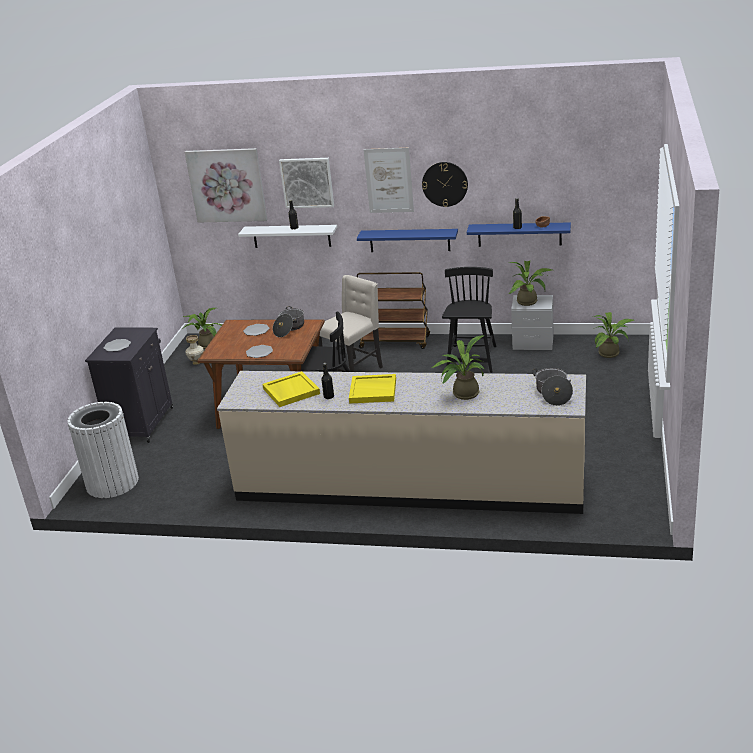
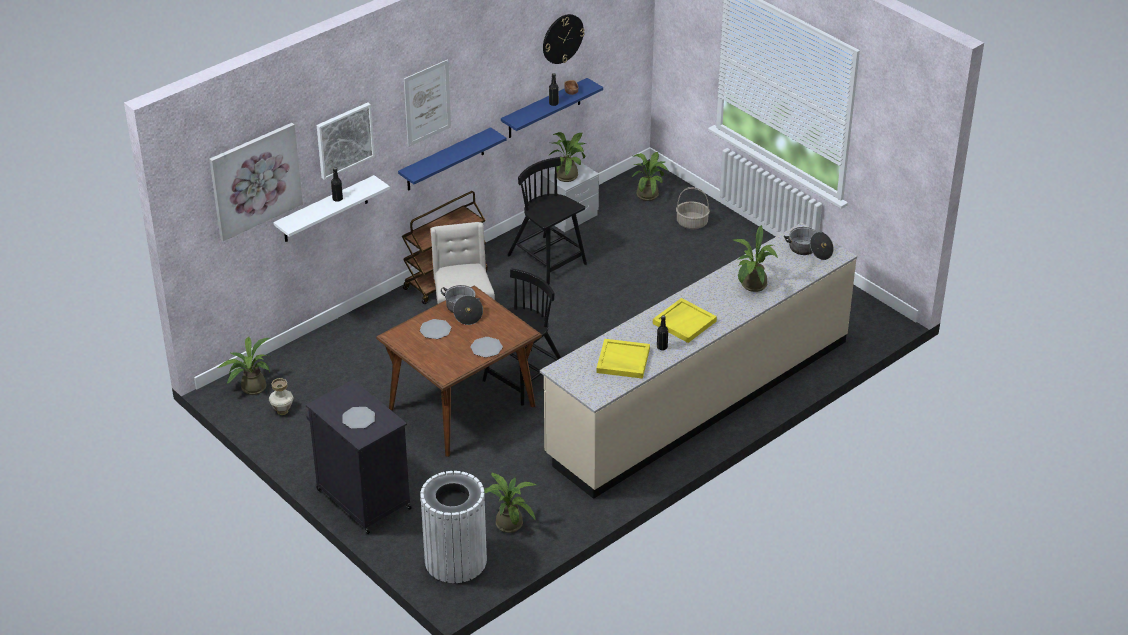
camera: 55 degrees left, 10 degrees up
wall clock [422,162,468,207] -> wall clock moved to [543,14,585,64]
none -> potted plant [484,472,536,533]
none -> basket [676,187,710,229]

